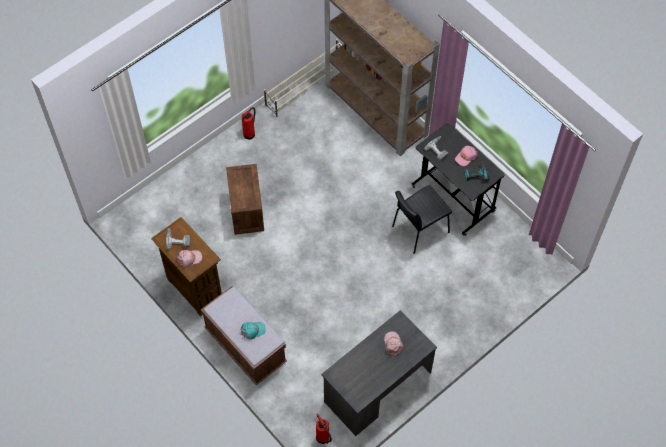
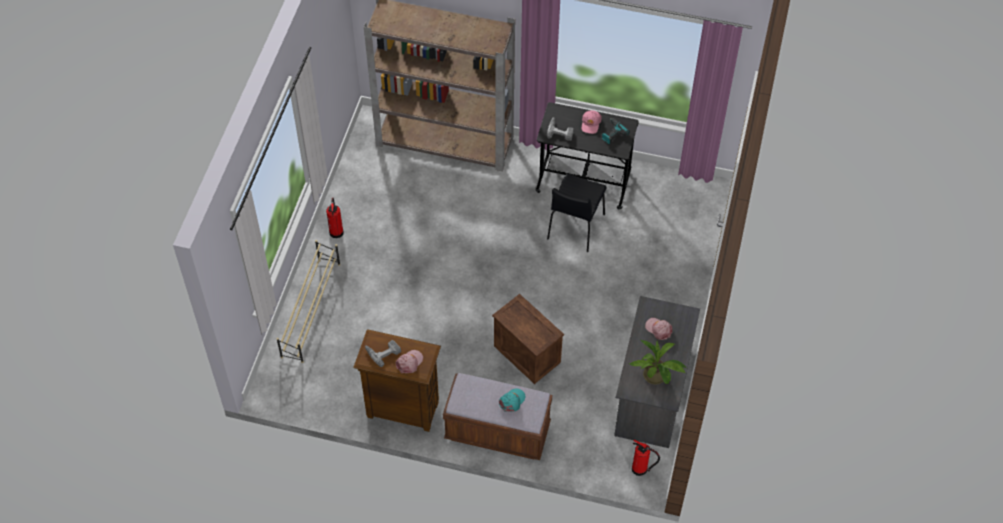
camera: 35 degrees left, 5 degrees down
crate [226,164,264,235] -> crate moved to [492,294,564,384]
beige shoe rack [264,39,341,117] -> beige shoe rack moved to [276,240,340,363]
none -> potted plant [629,339,686,385]

